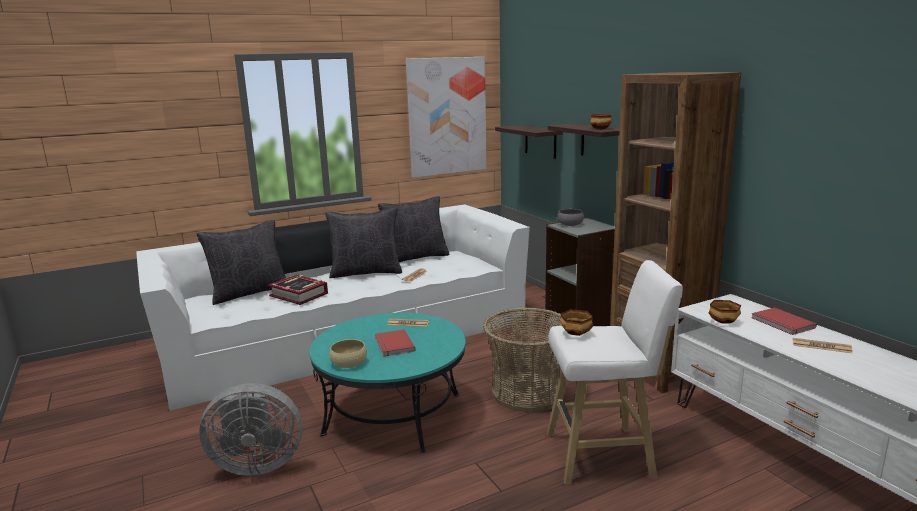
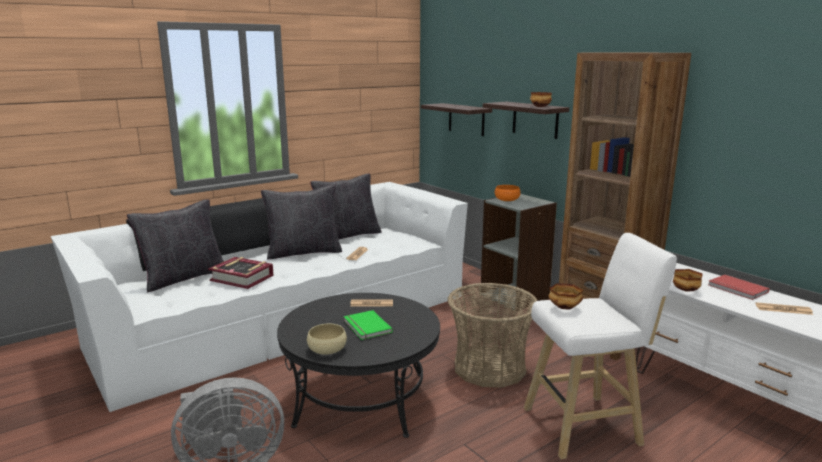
camera: 10 degrees left, 0 degrees up
turquoise coffee table [309,313,466,453] -> black coffee table [277,293,440,438]
red book [375,329,416,356] -> green book [344,310,393,340]
picture [406,57,487,178] -> none
grey bowl [557,209,584,226] -> orange bowl [495,185,521,201]

